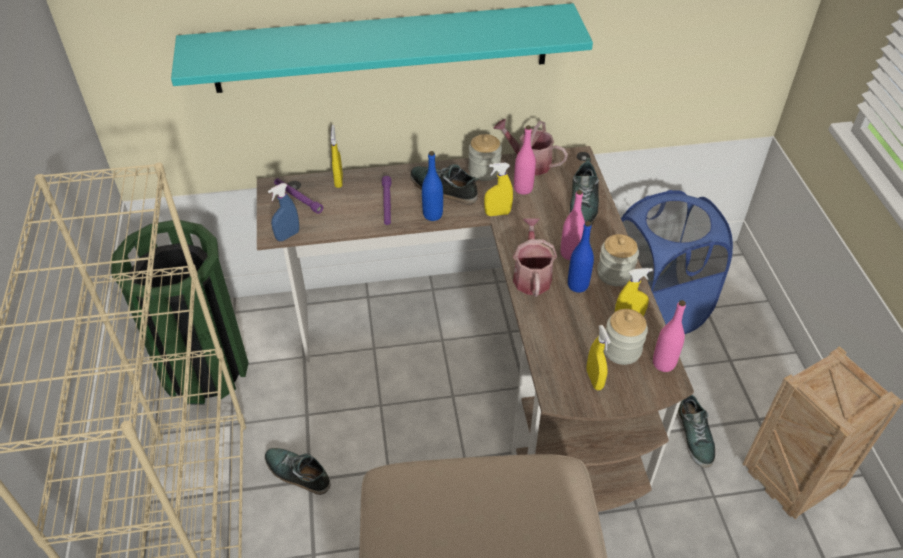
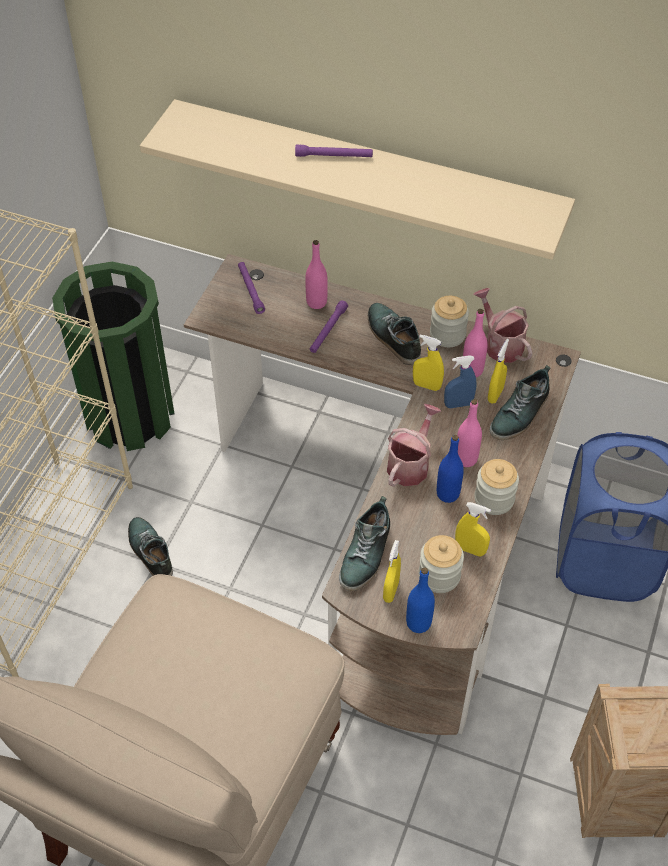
camera: 30 degrees right, 5 degrees up
turquoise shelf [171,3,593,93] -> beige shelf [140,99,575,260]
blue spray bottle [268,183,299,242] -> blue spray bottle moved to [444,355,476,408]
yellow spray bottle [331,125,343,188] -> yellow spray bottle moved to [488,339,509,404]
blue bottle [422,151,443,221] -> blue bottle moved to [406,567,435,633]
pink bottle [653,300,686,372] -> pink bottle moved to [305,240,328,309]
shoe [677,395,715,468] -> shoe moved to [339,496,390,591]
none -> purple flashlight [295,145,373,157]

